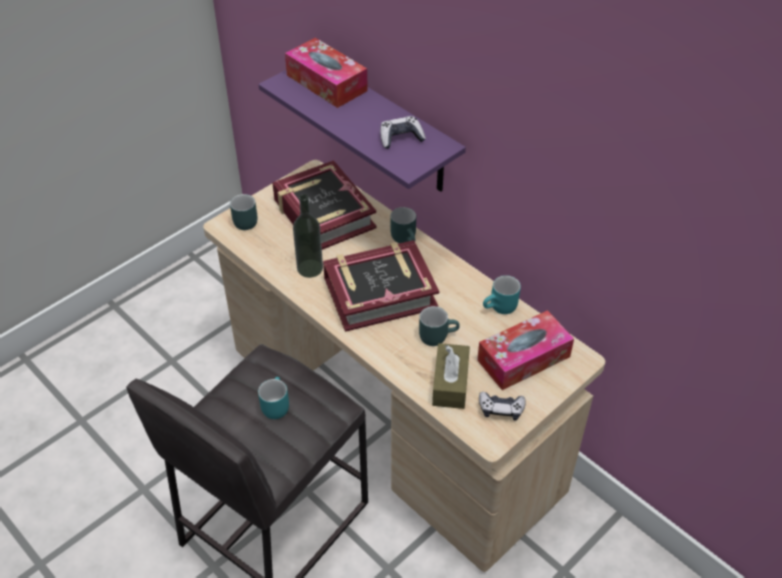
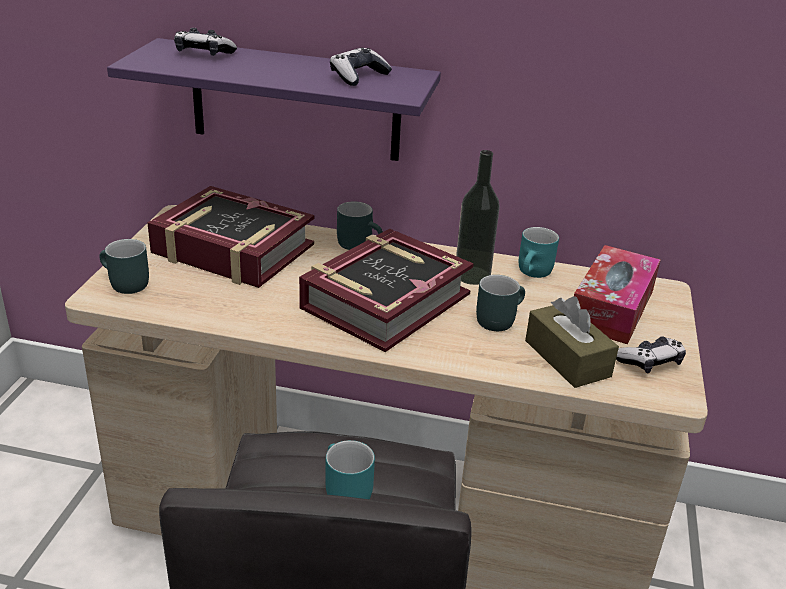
camera: 35 degrees left, 15 degrees down
tissue box [285,38,368,108] -> game controller [174,28,237,56]
bottle [293,194,323,278] -> bottle moved to [456,150,500,285]

